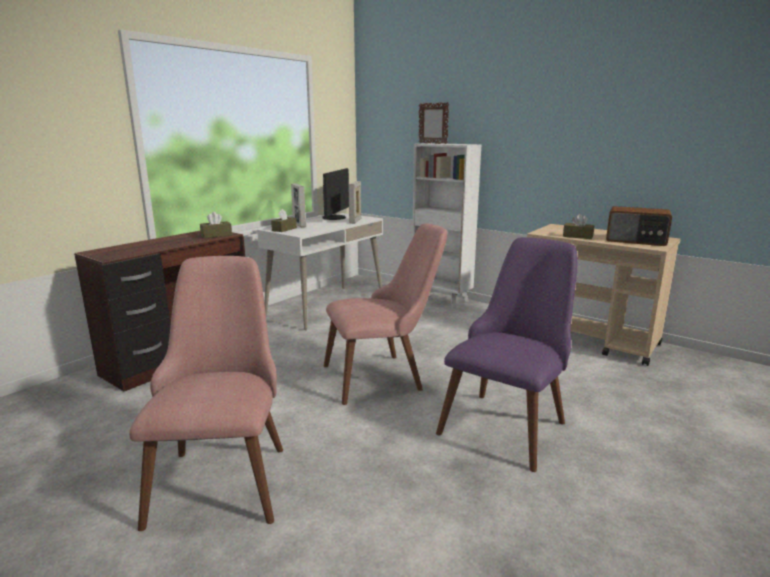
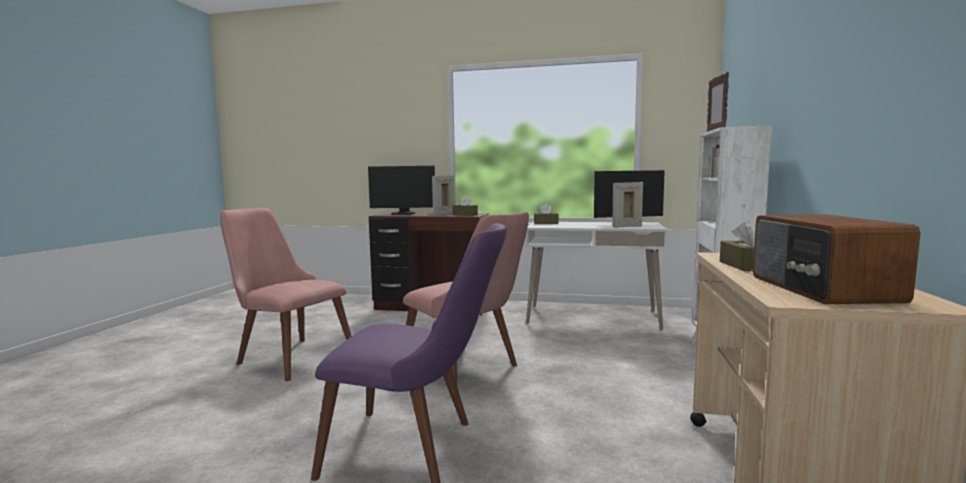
camera: 65 degrees right, 10 degrees down
pink chair [129,256,283,531] -> pink chair turned 120 degrees counterclockwise [220,208,351,381]
picture frame [291,183,306,227] -> picture frame moved to [432,175,454,215]
none -> monitor [368,166,435,215]

